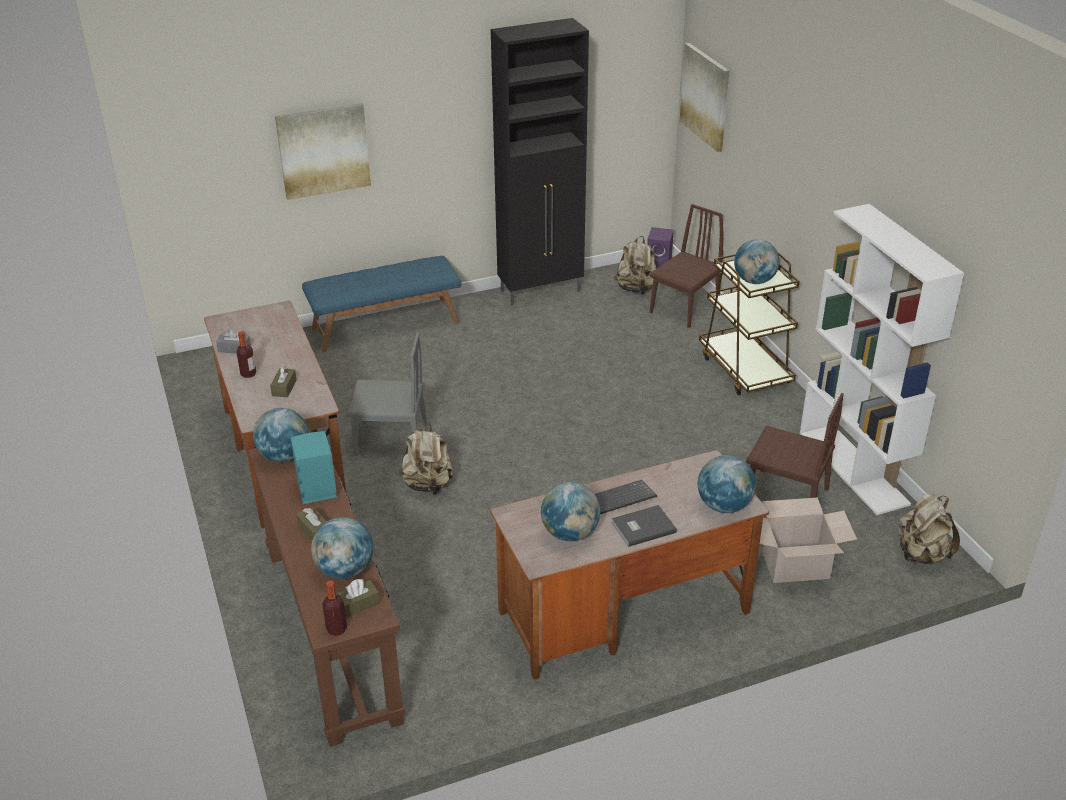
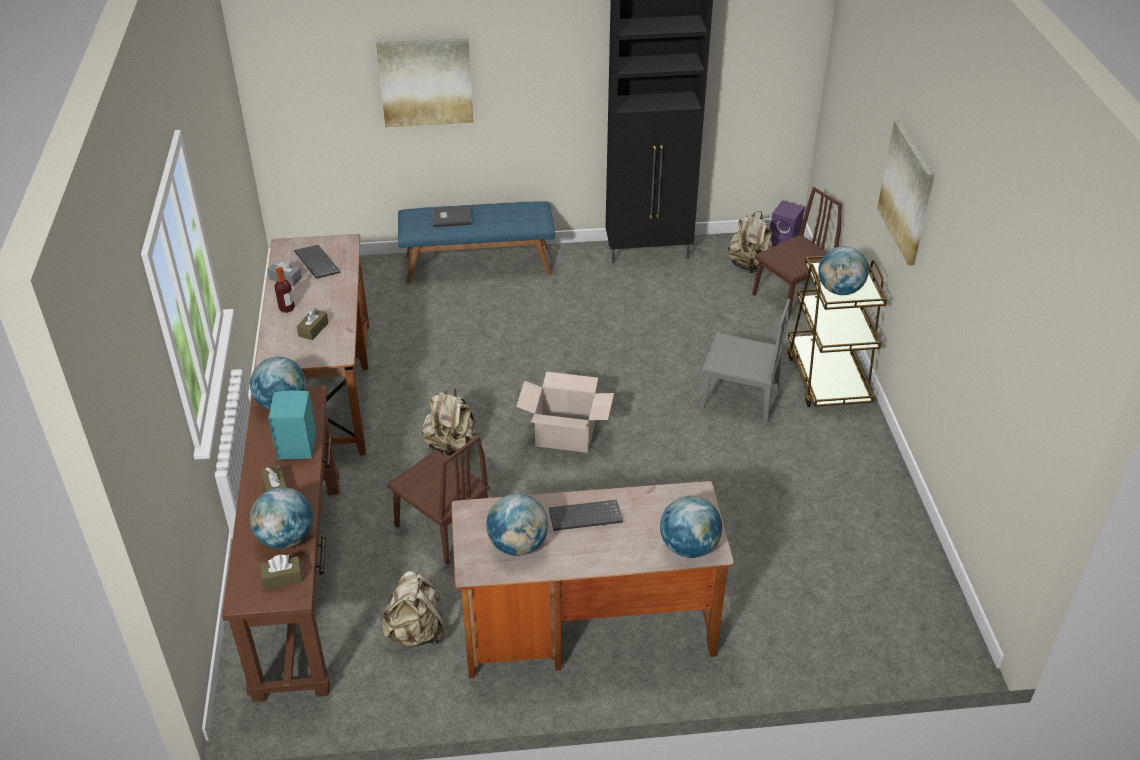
camera: 15 degrees right, 5 degrees up
bottle [322,580,347,636] -> none
grey chair [346,332,427,456] -> grey chair moved to [700,299,791,424]
grey book [612,505,677,547] -> grey book moved to [432,206,472,227]
picture [680,43,729,152] -> picture moved to [877,120,935,266]
brown chair [746,393,844,498] -> brown chair moved to [387,435,490,564]
cardboard box [760,497,857,583] -> cardboard box moved to [516,372,614,453]
white bookcase [800,204,964,515] -> none
beige backpack [899,493,960,564] -> beige backpack moved to [381,571,444,648]
none -> keyboard [294,245,341,279]

